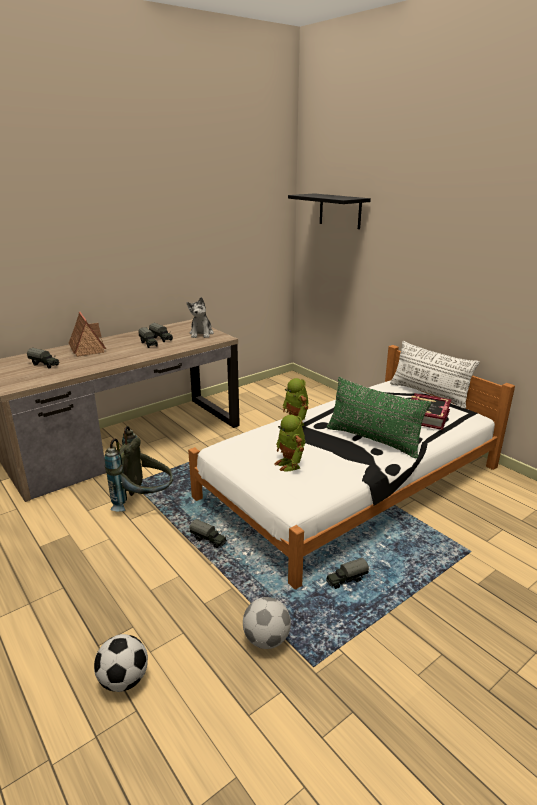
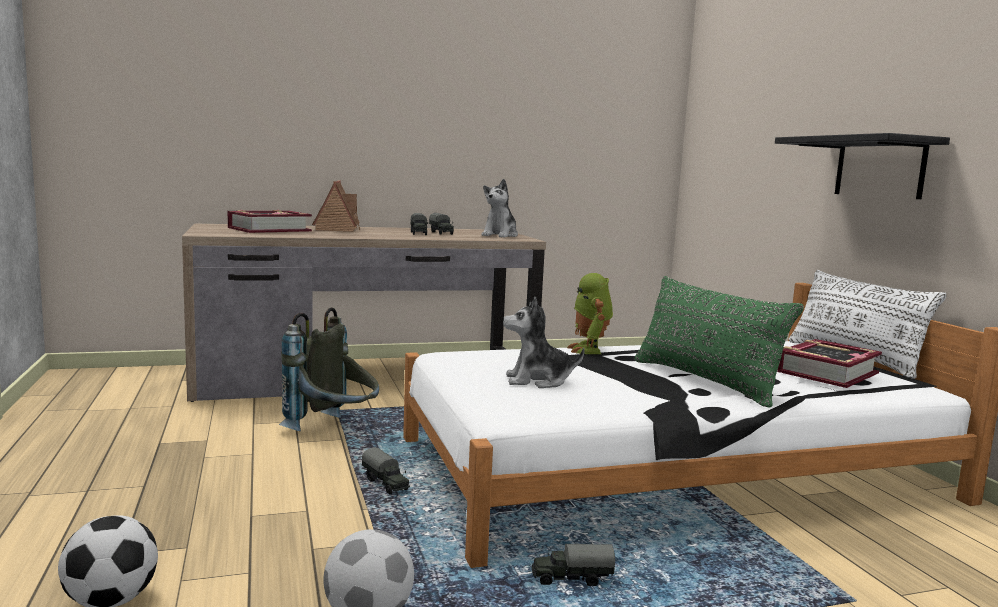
camera: 20 degrees right, 15 degrees down
toy truck [27,348,60,369] -> book [228,210,312,233]
toy robot [275,415,305,472] -> plush toy [503,297,585,388]
black shelf [288,193,371,229] -> black shelf moved to [775,133,950,199]

